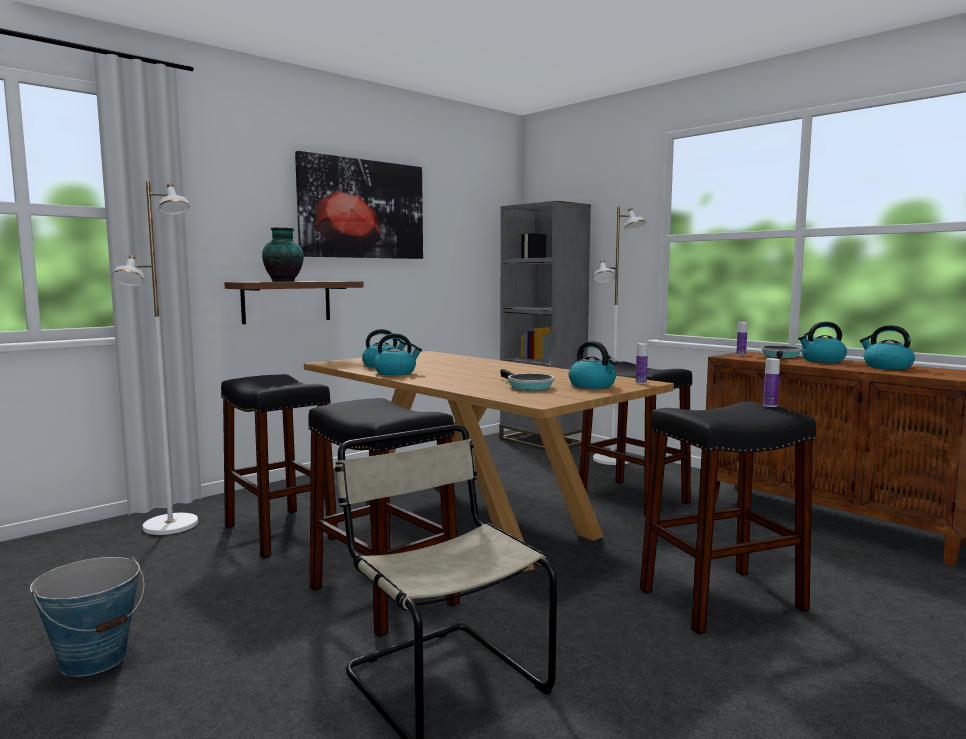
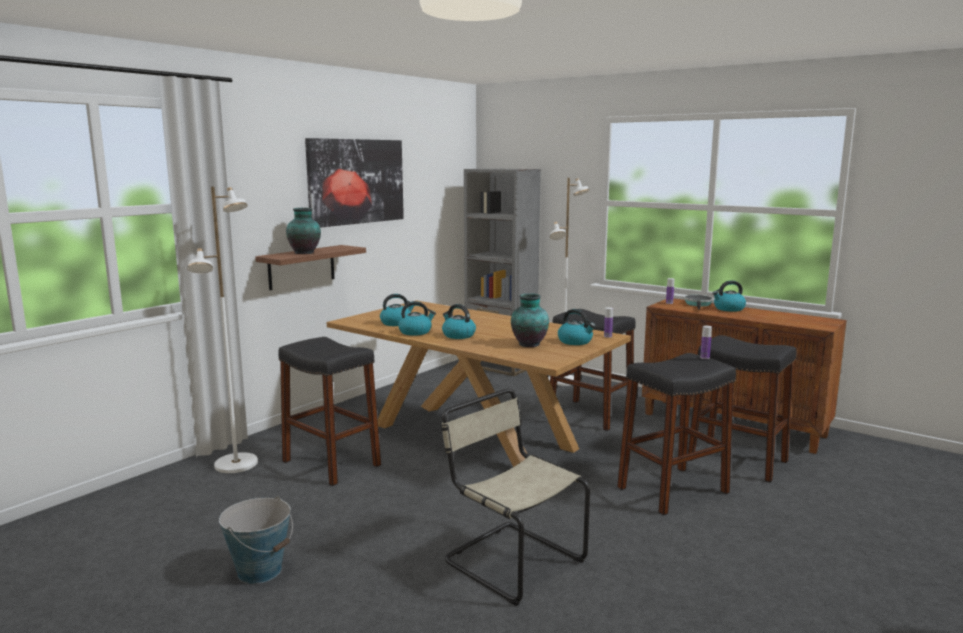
camera: 10 degrees left, 5 degrees up
black stool [308,398,460,637] -> black stool moved to [688,335,797,482]
frying pan [500,369,554,391] -> vase [511,293,549,347]
kettle [860,325,915,370] -> kettle moved to [442,304,476,339]

